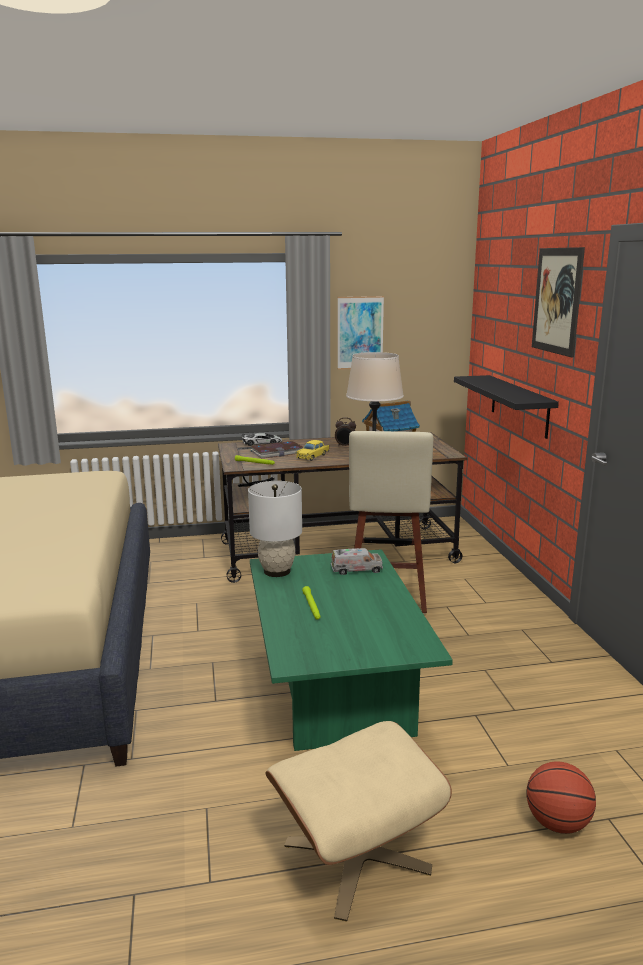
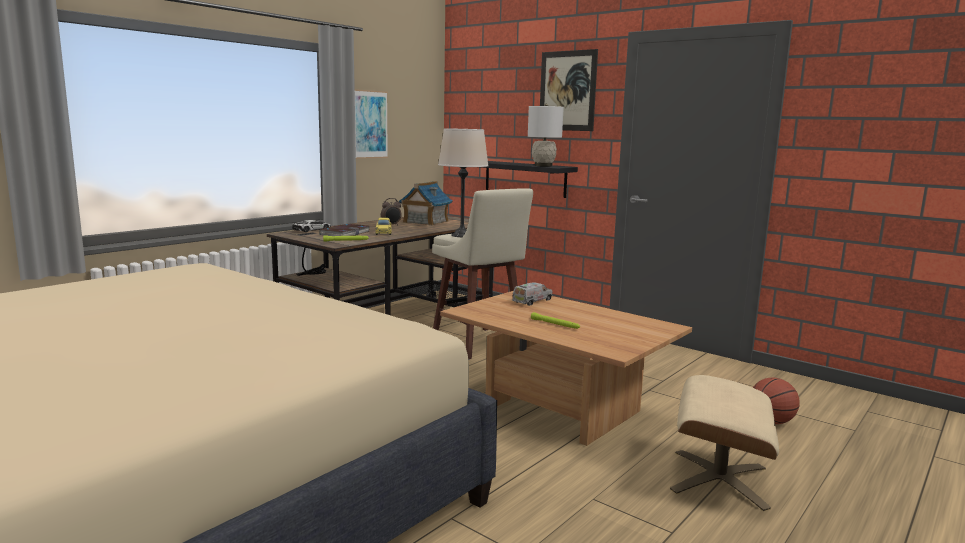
camera: 40 degrees left, 5 degrees down
white table lamp [248,481,302,577] -> white table lamp moved to [528,104,564,167]
green coffee table [250,549,453,751] -> brown coffee table [440,291,692,446]

